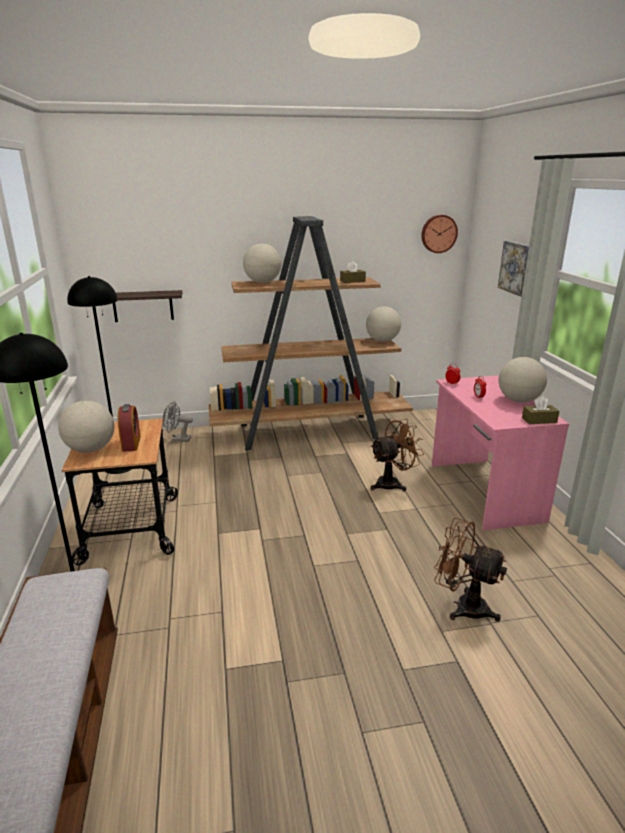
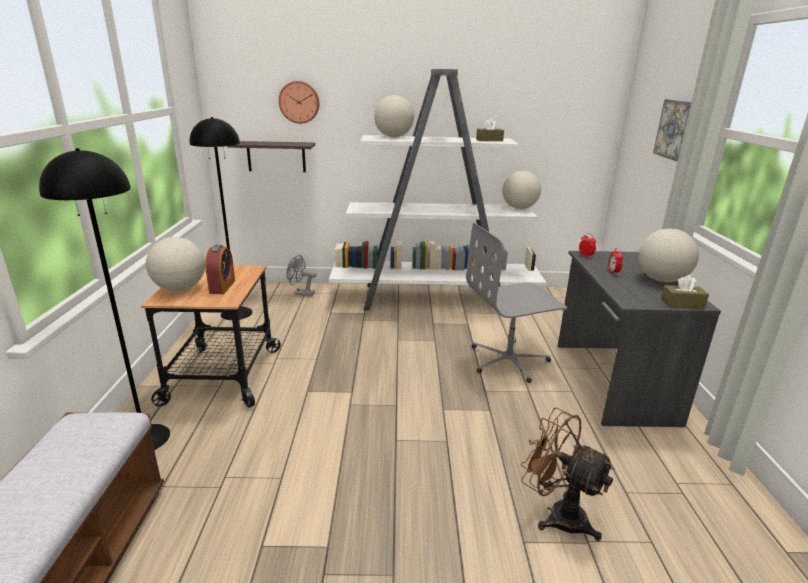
camera: 10 degrees right, 0 degrees up
brown bookcase [209,216,413,450] -> white bookcase [329,69,547,310]
brown fan [370,419,424,491] -> grey office chair [466,223,567,383]
wall clock [422,215,458,253] -> wall clock moved to [279,81,320,124]
pink desk [432,376,569,530] -> grey desk [558,251,721,427]

